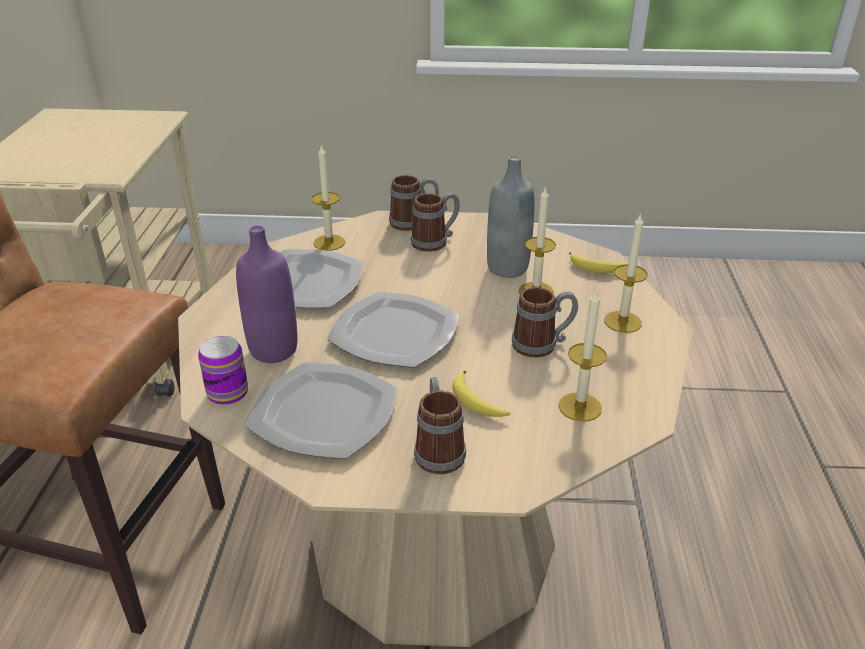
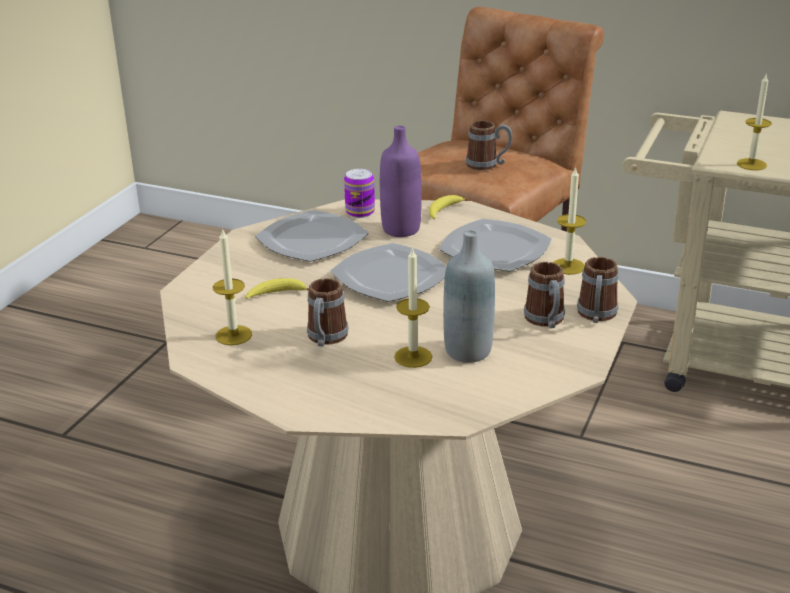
camera: 110 degrees right, 5 degrees down
mug [414,377,466,474] -> mug moved to [466,120,512,170]
banana [569,252,628,273] -> banana moved to [429,195,468,219]
candle [604,213,648,333] -> candle moved to [737,73,772,170]

